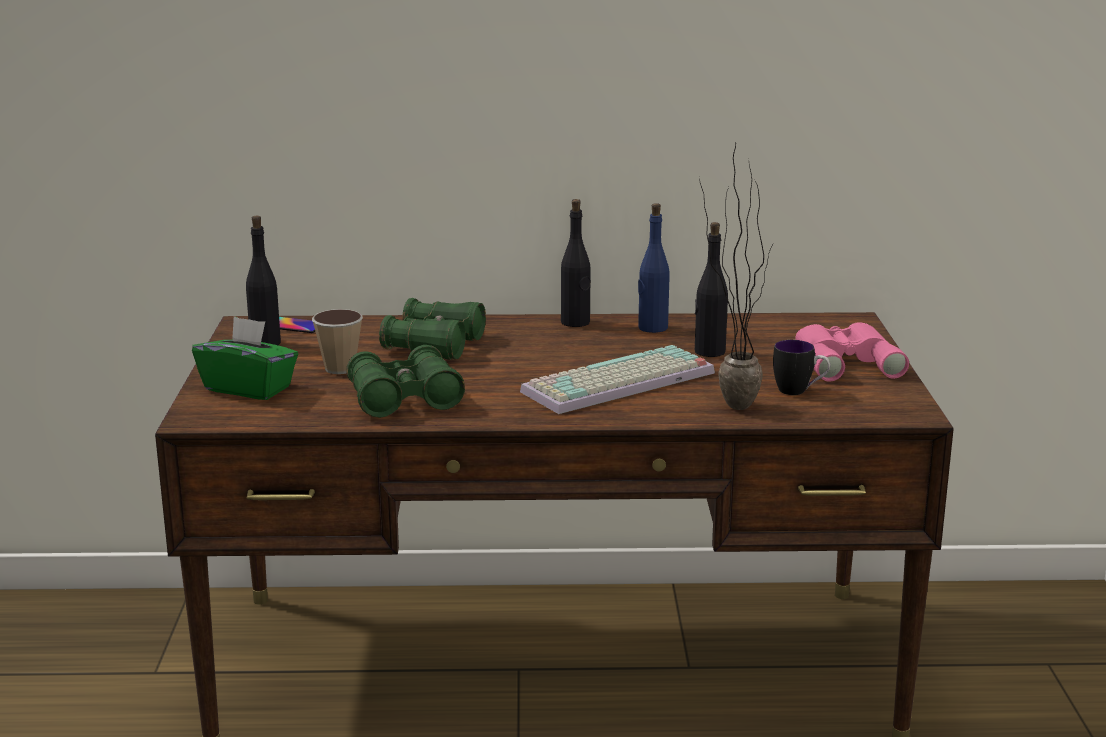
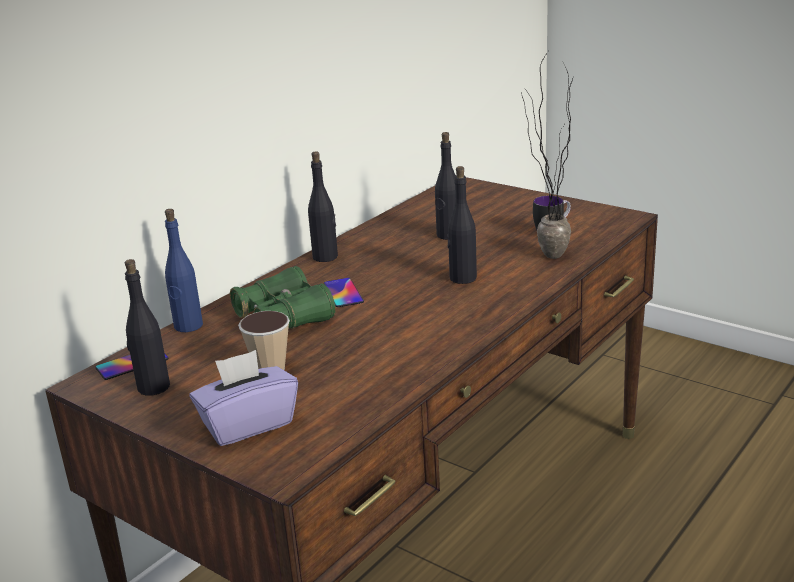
camera: 50 degrees left, 5 degrees up
green tissue box [192,316,298,400] -> purple tissue box [190,350,298,446]
green binoculars [346,345,465,418] -> none
keyboard [520,345,715,414] -> black bottle [447,166,477,284]
blue bottle [638,203,670,333] -> blue bottle moved to [165,209,203,332]
pink binoculars [795,322,909,382] -> none
none -> phone [324,278,364,307]

